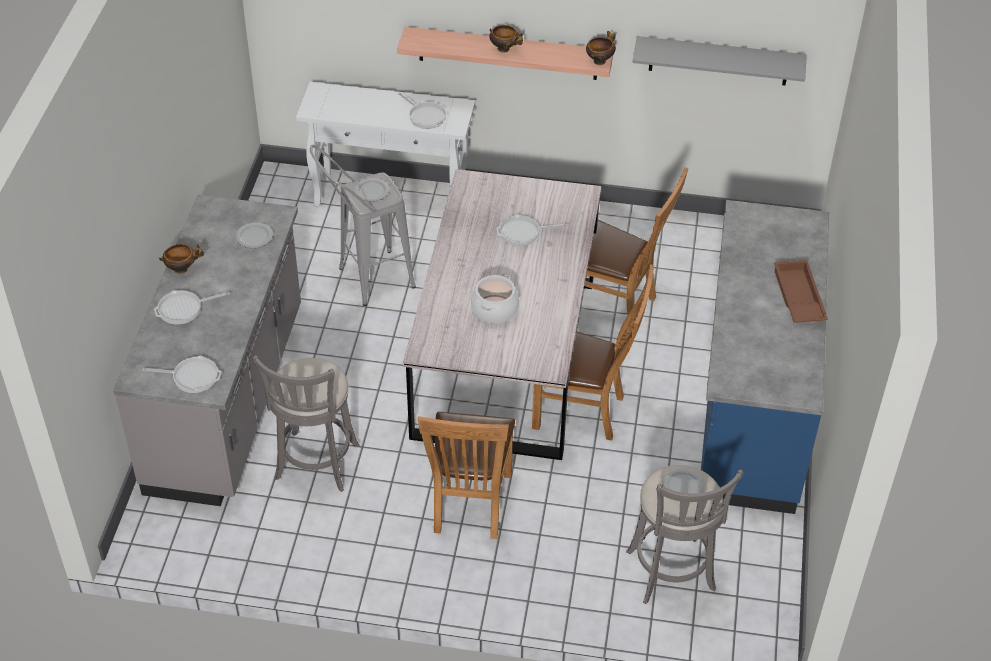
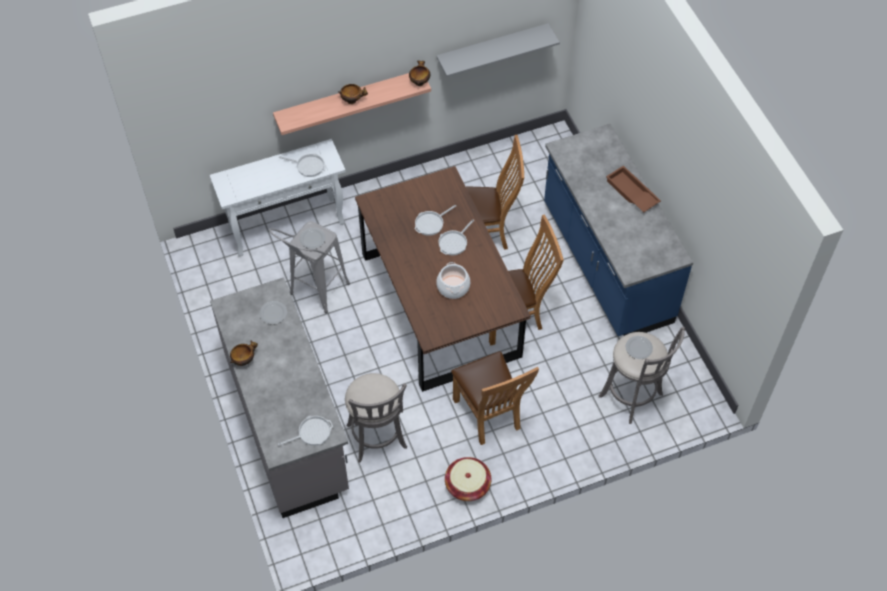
camera: 30 degrees left, 10 degrees up
frying pan [154,290,230,325] -> frying pan moved to [438,219,474,255]
grey dining table [403,169,601,460] -> brown dining table [355,166,531,392]
none -> basket [445,457,491,501]

